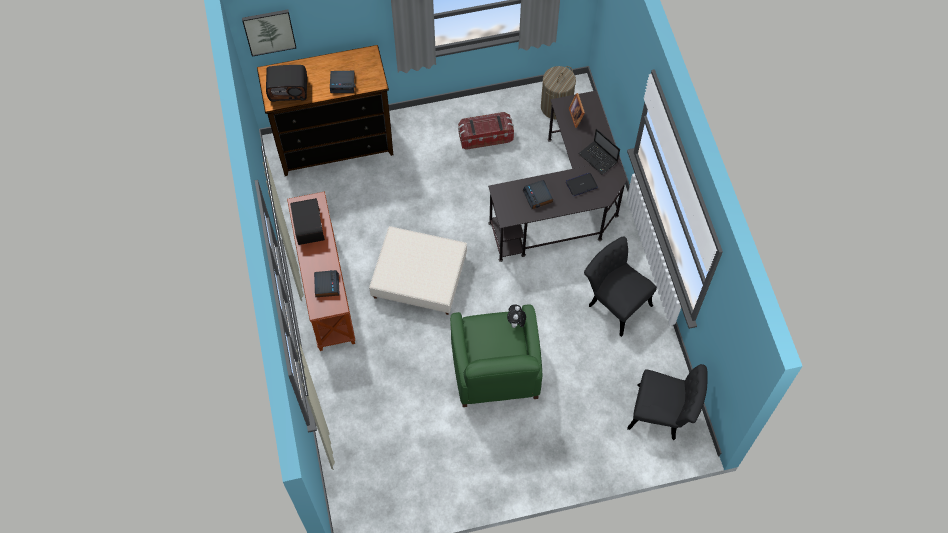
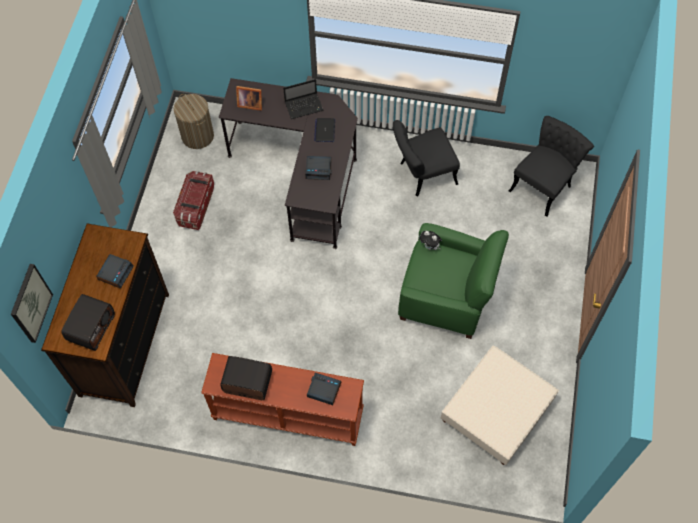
camera: 65 degrees left, 0 degrees up
beige ottoman [369,226,467,315] -> beige ottoman moved to [441,345,559,465]

